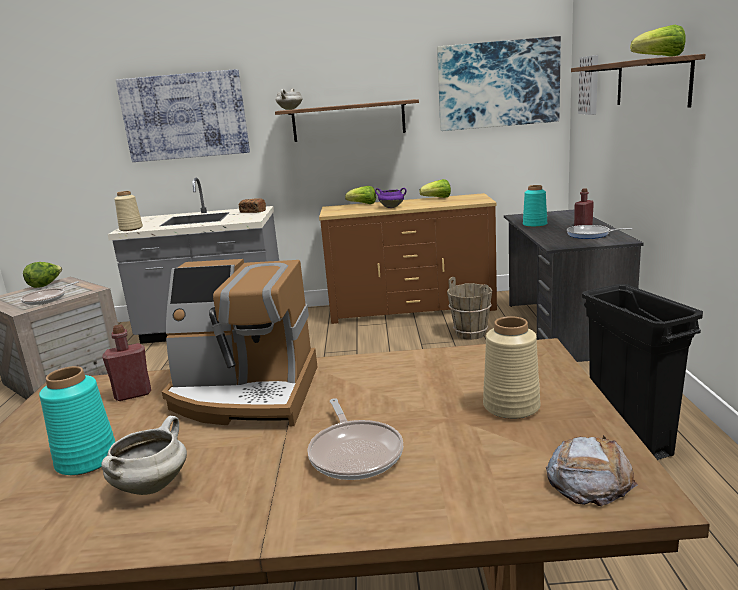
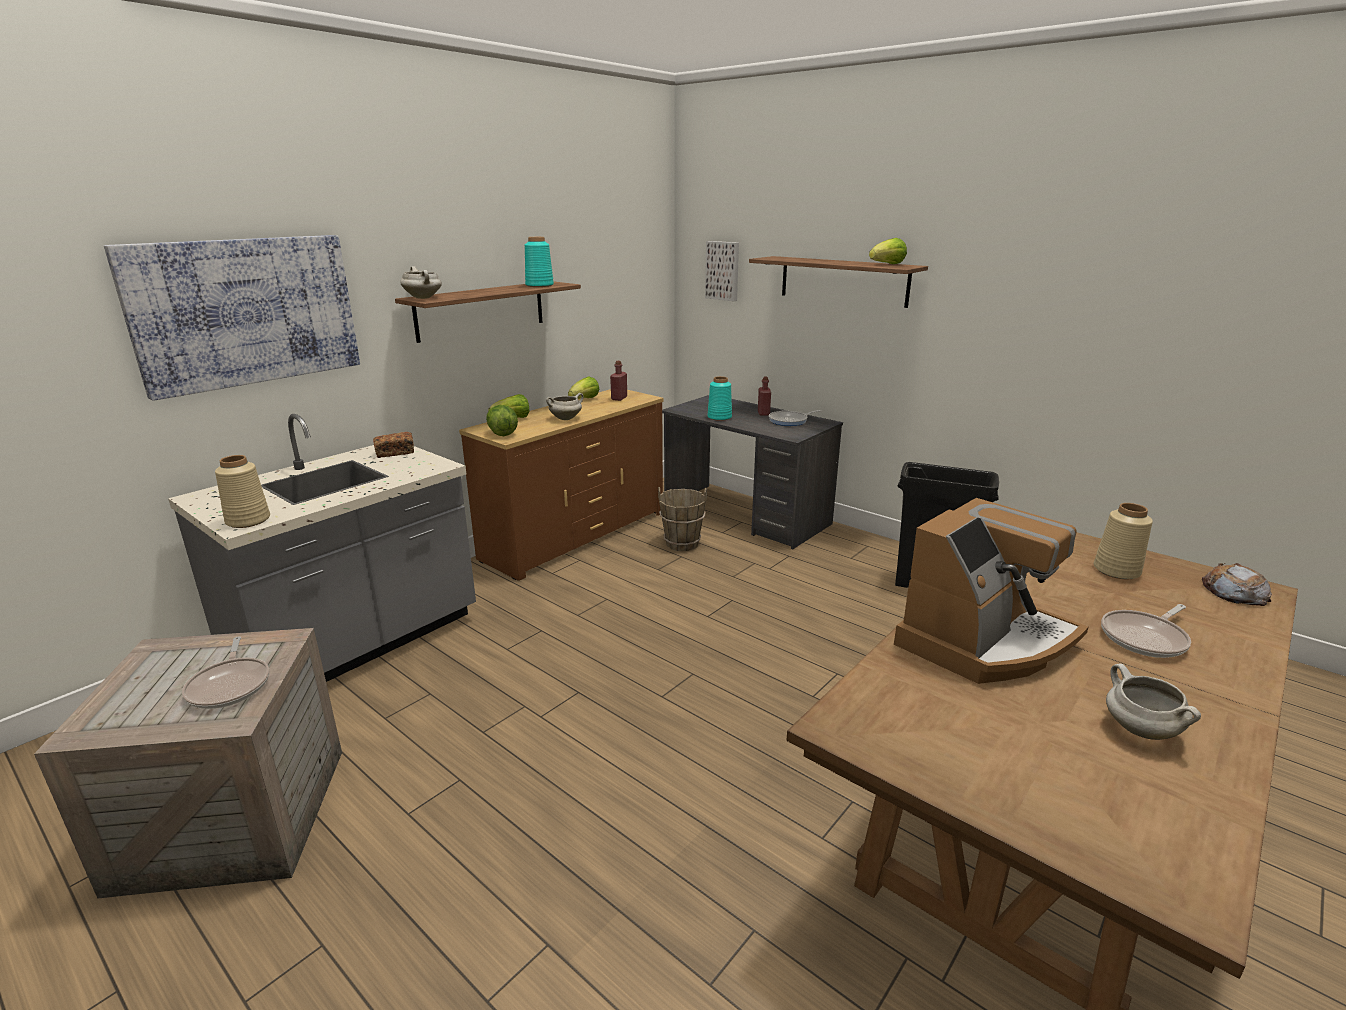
camera: 50 degrees left, 5 degrees up
lettuce [23,262,62,288] -> lettuce moved to [486,405,518,436]
turquoise vase [39,366,115,475] -> turquoise vase moved to [525,237,554,287]
red bottle [102,325,151,401] -> red bottle moved to [610,361,627,401]
frying pan [307,398,403,480] -> frying pan turned 120 degrees clockwise [1101,604,1191,658]
purple cooking pot [375,188,407,208] -> white cooking pot [546,393,584,420]
picture [437,36,561,131] -> none

